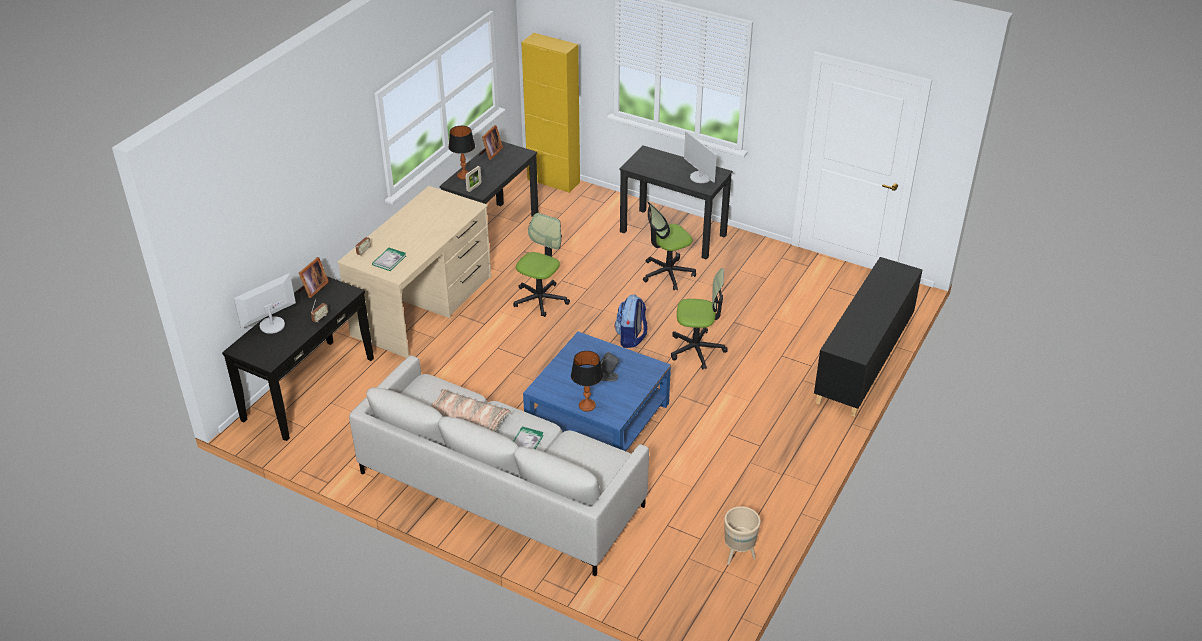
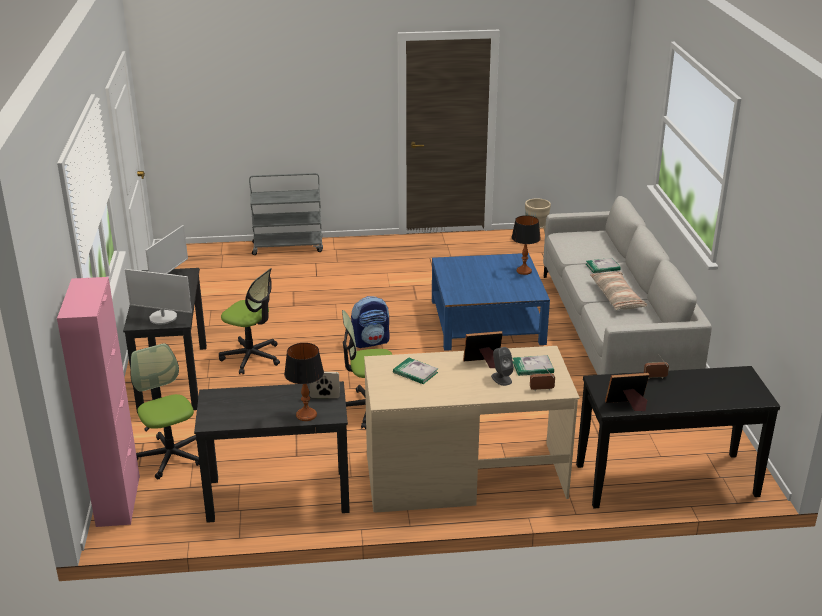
camera: 125 degrees left, 10 degrees down
monitor [234,273,296,334] -> monitor moved to [125,269,192,324]
picture frame [479,125,503,160] -> picture frame moved to [463,331,503,368]
yellow cabinet [521,33,580,193] -> pink cabinet [57,277,140,527]
grey speaker [600,352,619,381] -> grey speaker moved to [491,347,514,386]
office chair [671,268,728,370] -> office chair moved to [130,343,200,479]
black cabinet [814,257,922,417] -> grey cart [249,173,323,255]
none -> book [393,358,438,384]

